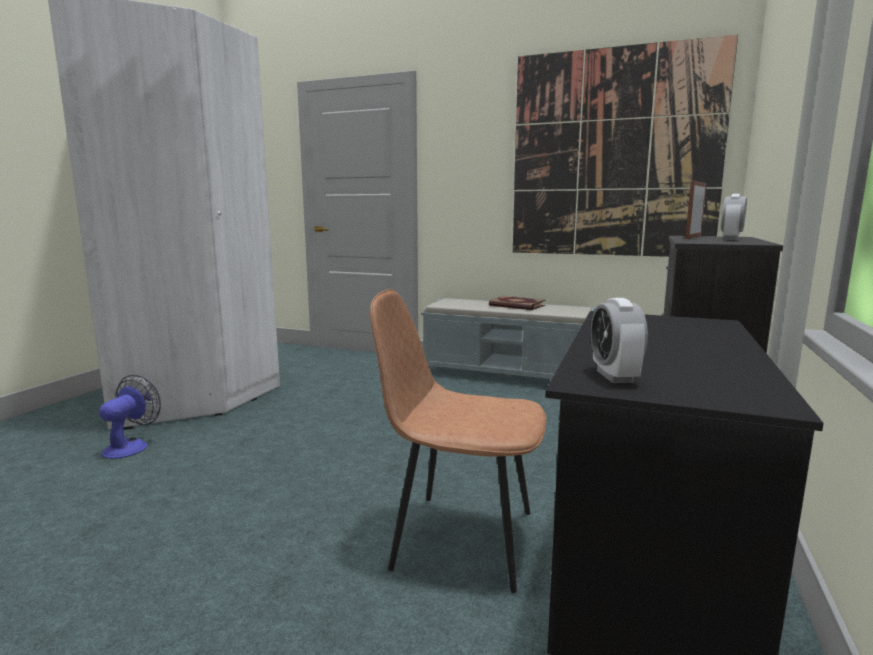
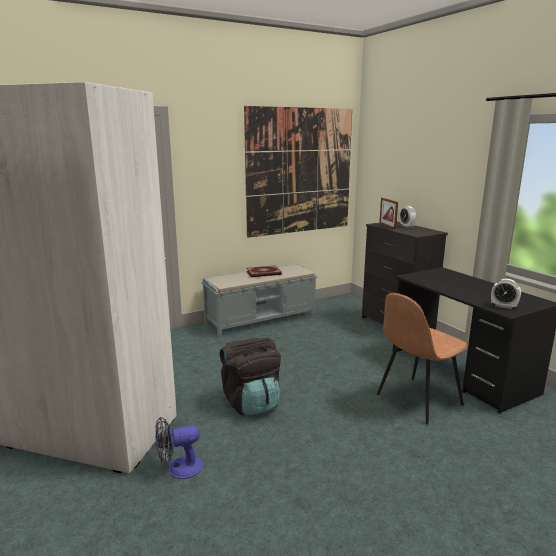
camera: 50 degrees left, 5 degrees up
fan [99,375,161,459] -> fan turned 75 degrees counterclockwise [155,417,203,479]
none -> black backpack [220,337,281,415]

